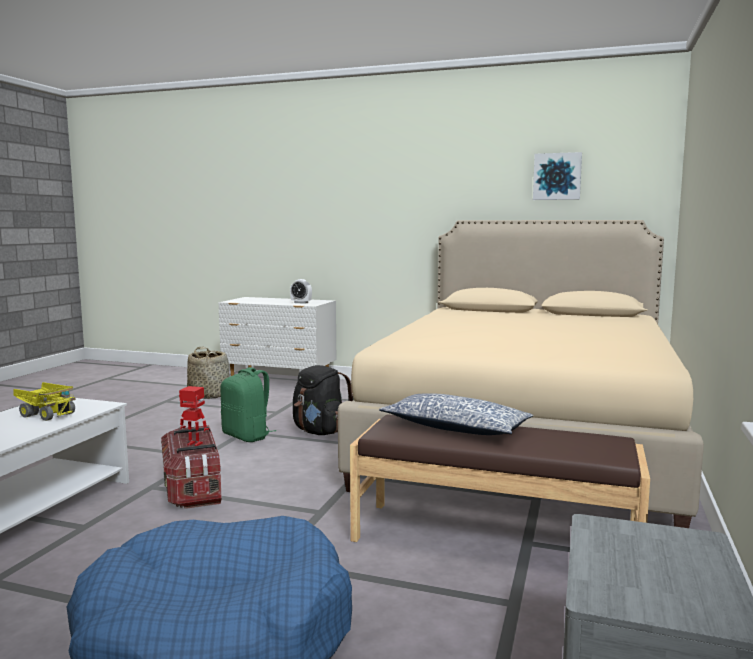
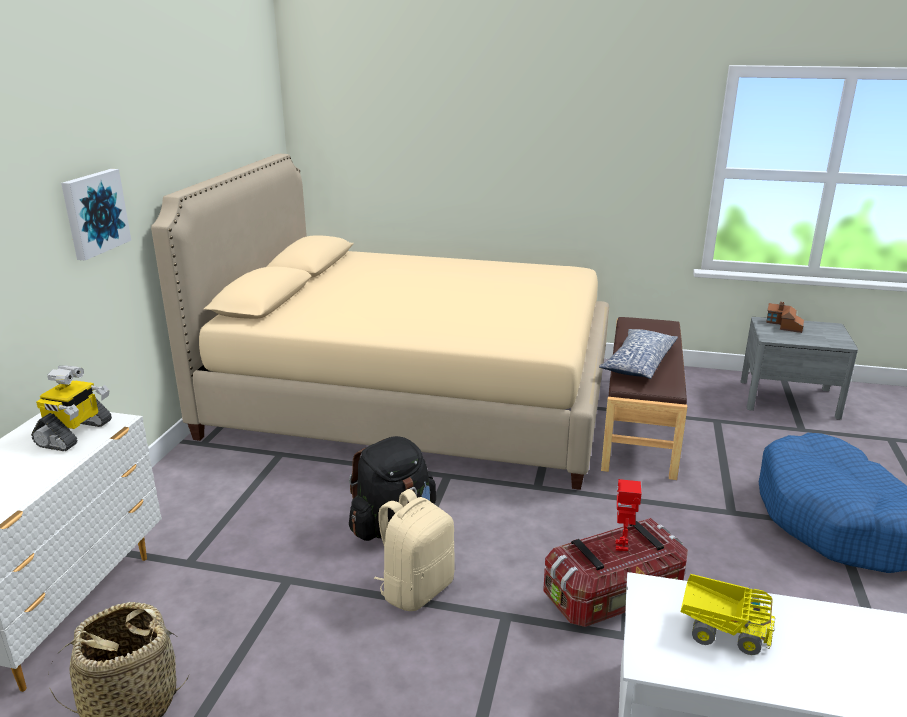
camera: 95 degrees left, 15 degrees up
toy truck [13,382,76,421] -> toy truck turned 90 degrees clockwise [681,574,776,655]
green backpack [220,367,277,442] -> beige backpack [374,489,455,611]
alarm clock [290,279,312,304] -> toy robot [31,365,112,451]
picture [533,152,582,200] -> picture moved to [61,169,131,260]
none -> toy house [766,302,804,333]

